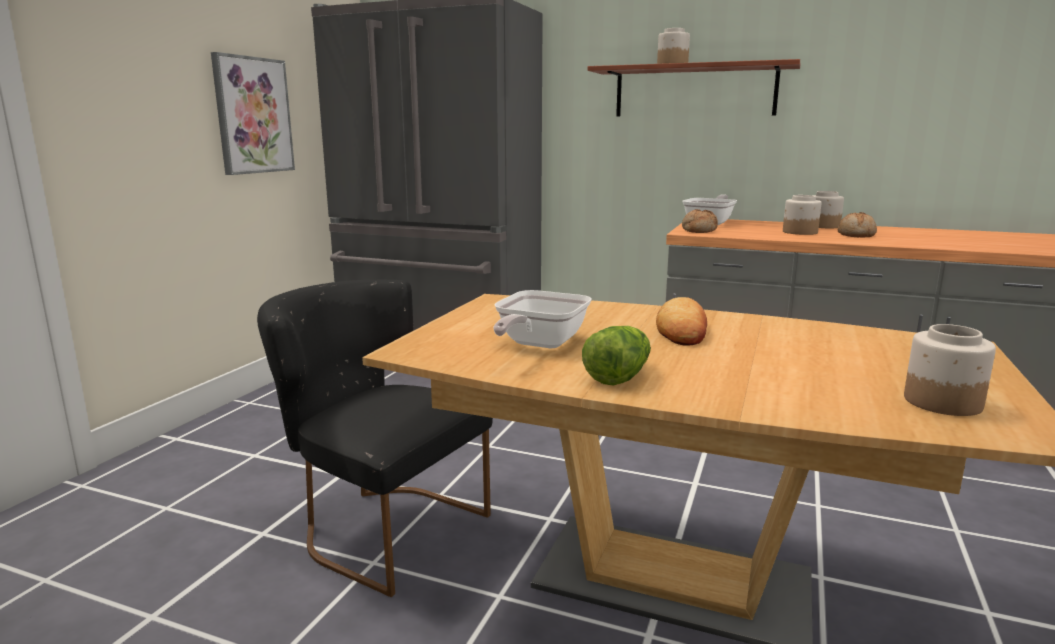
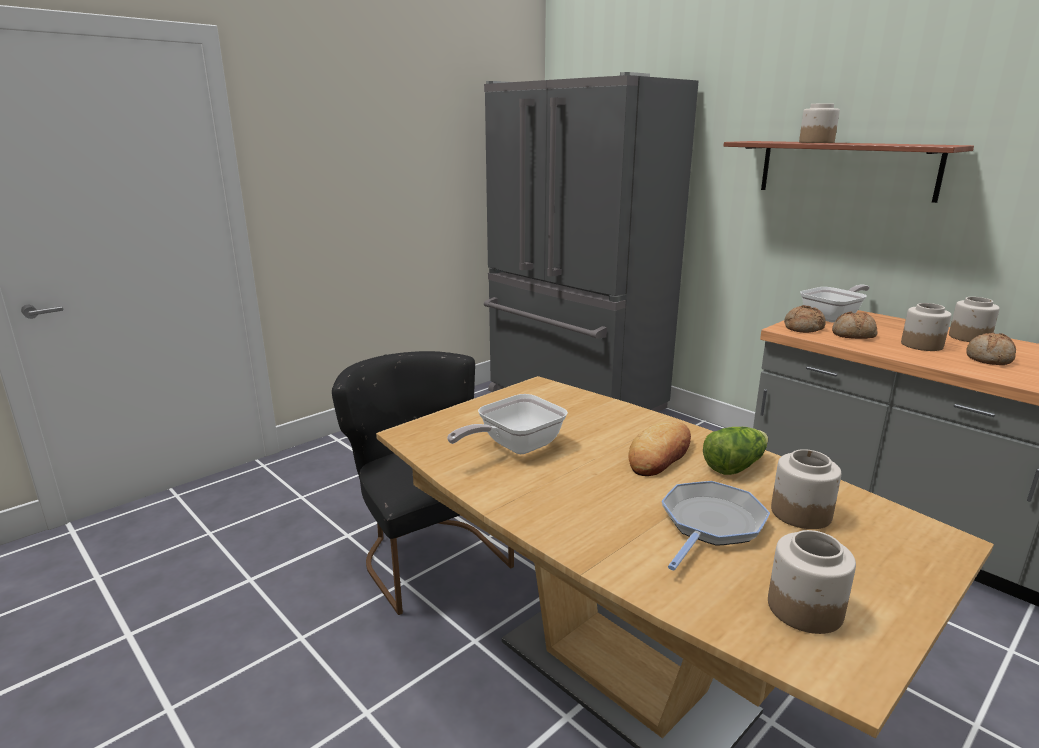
camera: 25 degrees right, 5 degrees up
picture [211,52,295,175] -> none
lettuce [582,326,651,386] -> lettuce moved to [703,427,768,475]
none -> frying pan [662,481,770,570]
none -> jar [771,449,841,529]
none -> bread [832,311,878,339]

